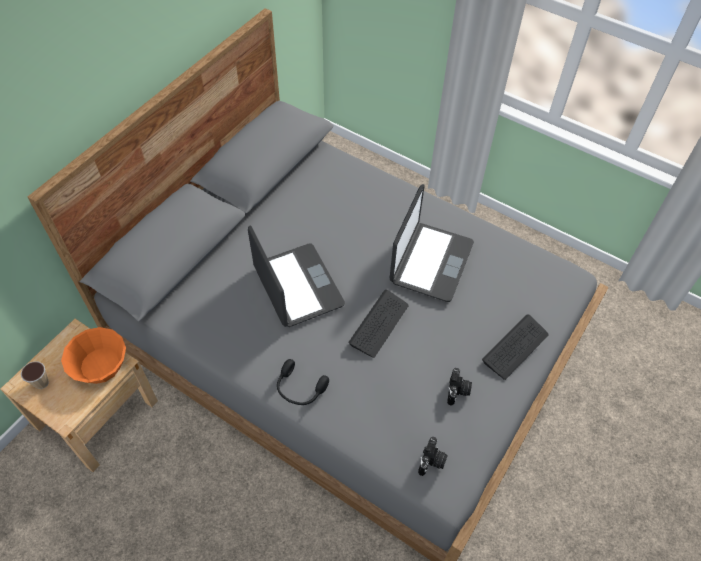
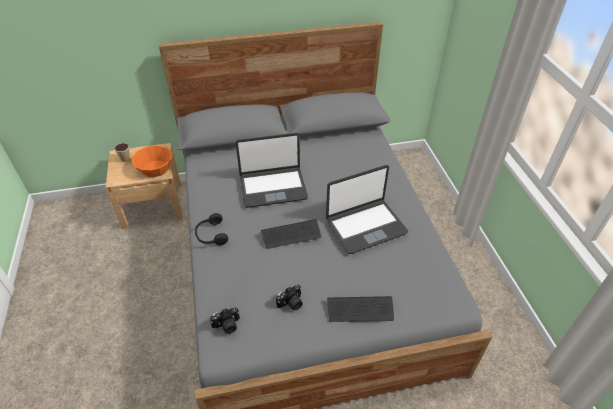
camera: 45 degrees right, 10 degrees down
laptop [248,225,345,327] -> laptop turned 60 degrees clockwise [236,133,308,208]

